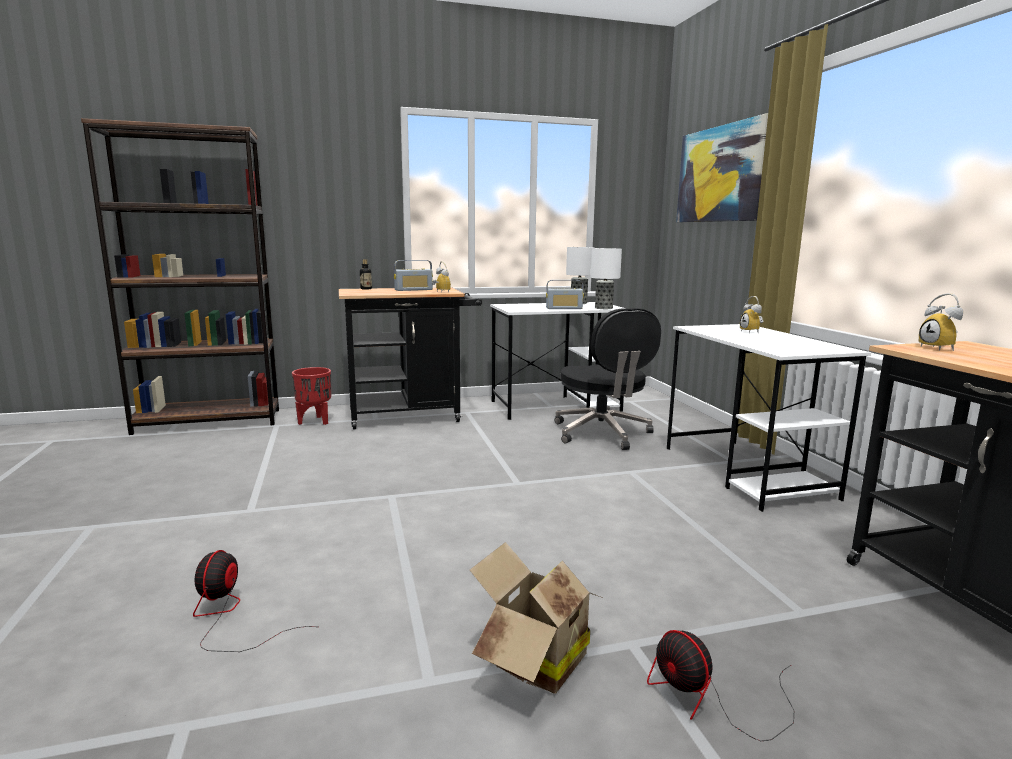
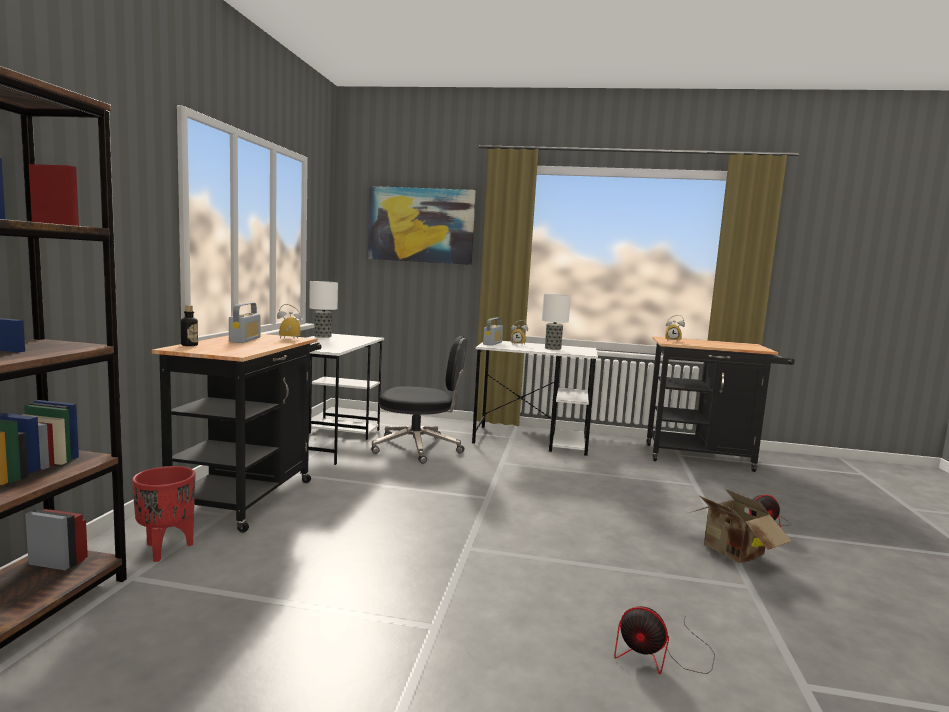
camera: 65 degrees left, 5 degrees down
radio [546,280,584,309] -> radio moved to [483,318,503,346]
table lamp [591,248,622,309] -> table lamp moved to [542,294,571,350]

